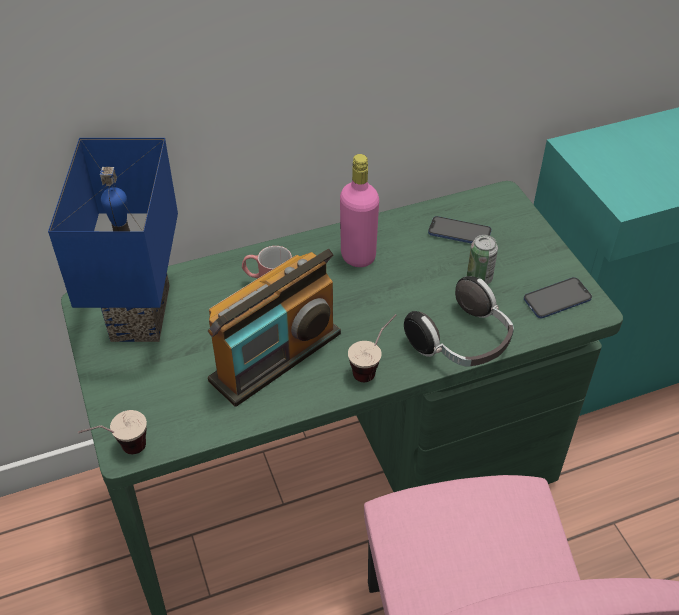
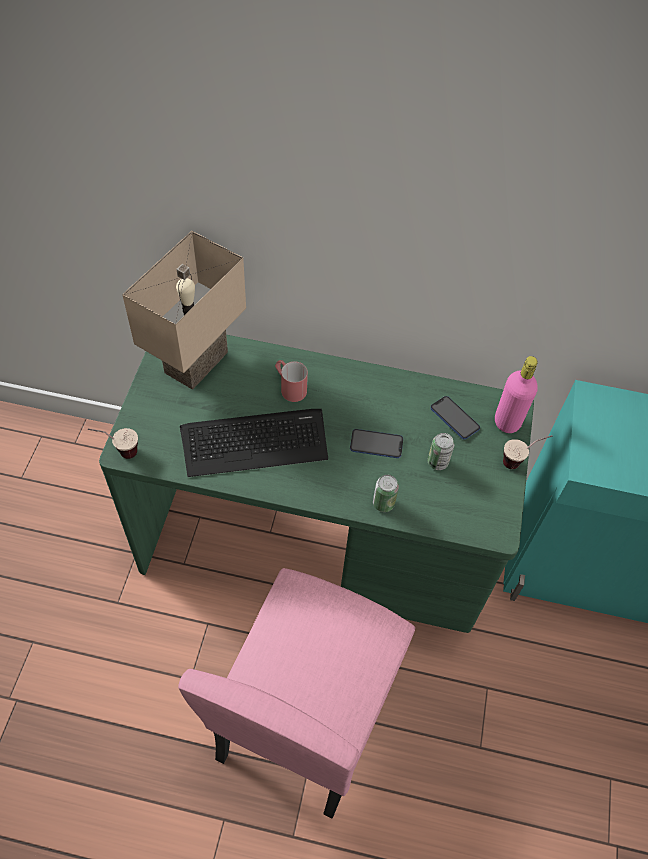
camera: 30 degrees right, 10 degrees up
blue table lamp [48,138,178,342] -> beige table lamp [122,231,246,390]
radio [208,249,341,407] -> keyboard [180,409,328,477]
pink bottle [340,154,379,267] -> pink bottle moved to [495,356,538,433]
cup [348,314,397,382] -> cup moved to [503,435,553,469]
headphones [404,276,514,367] -> can [373,475,399,512]
phone [524,277,592,319] -> phone moved to [350,429,403,458]

